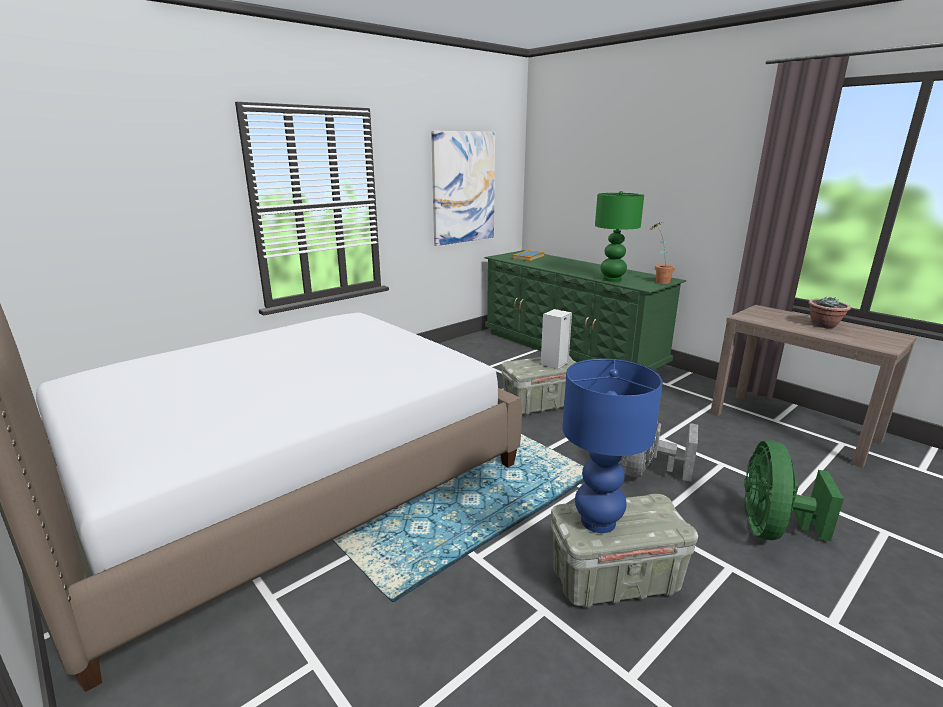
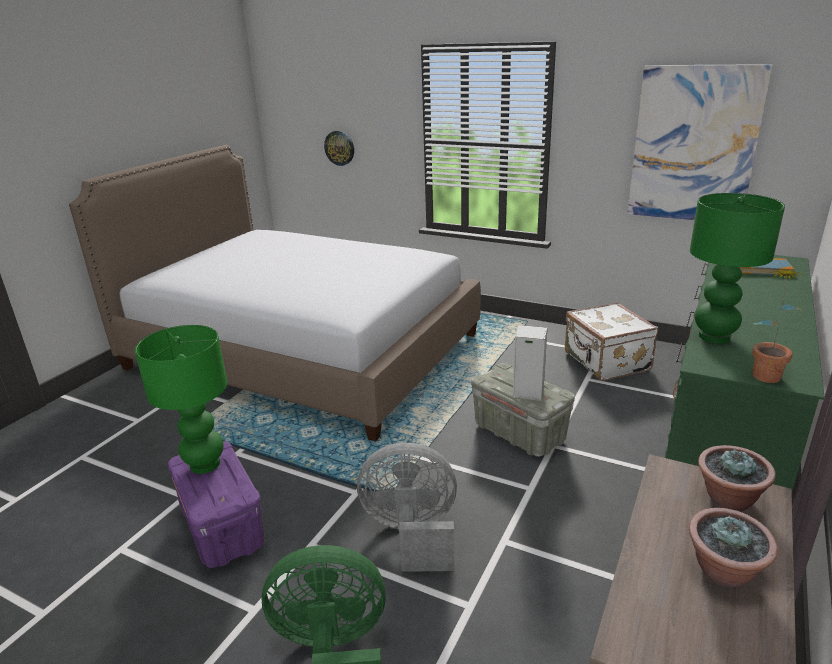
camera: 70 degrees right, 5 degrees up
grey storage box [551,494,698,608] -> purple storage box [168,441,264,568]
blue table lamp [562,358,663,533] -> green table lamp [135,325,227,474]
none -> wall clock [324,131,354,166]
none -> white suitcase [565,303,658,381]
none -> potted plant [698,445,776,512]

